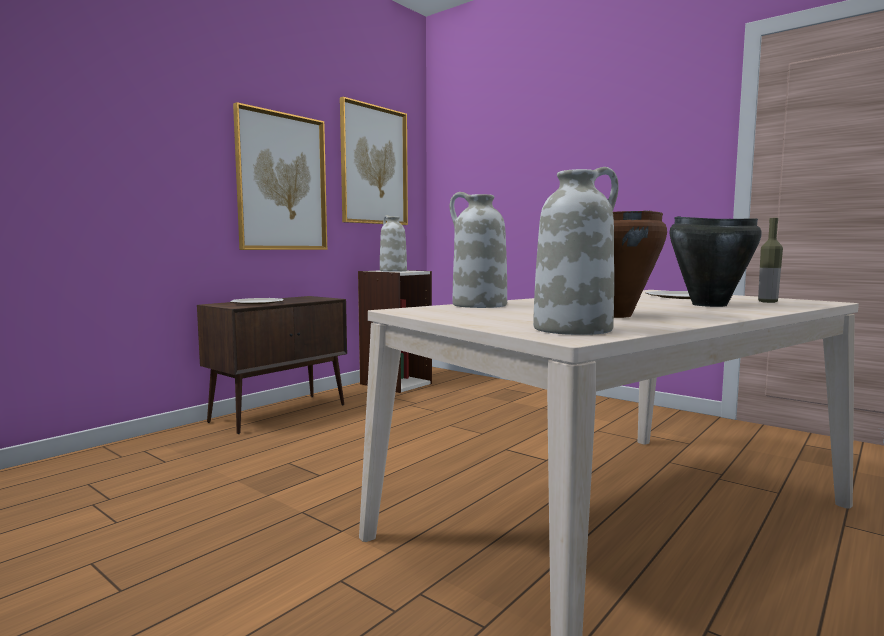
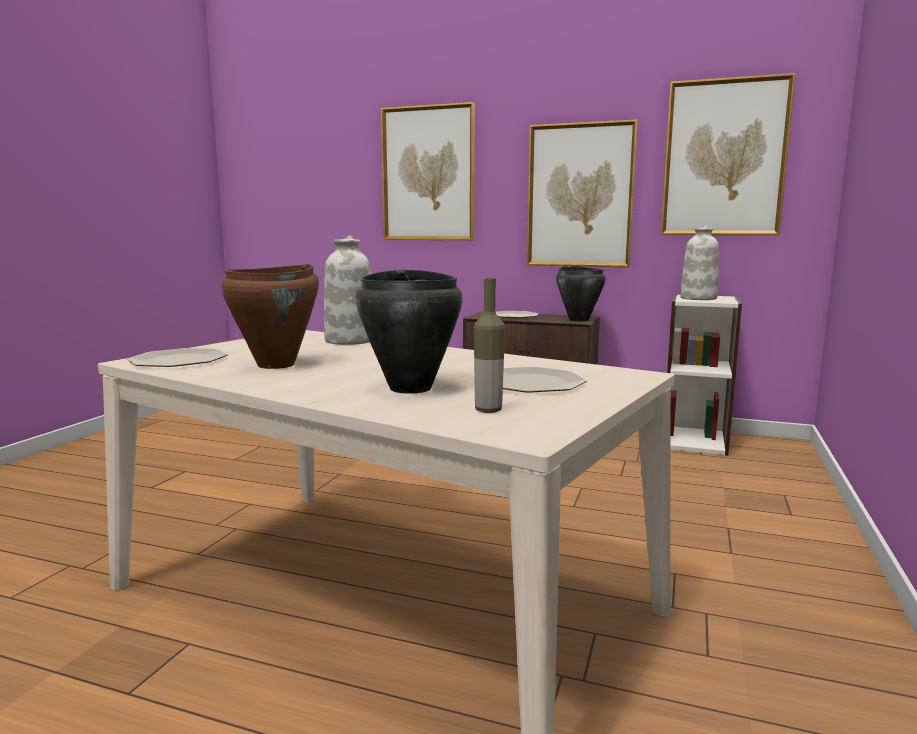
camera: 70 degrees right, 5 degrees up
white vase [533,167,619,335] -> plate [127,348,228,367]
none -> picture [381,102,475,240]
none -> black cooking pot [556,266,605,321]

